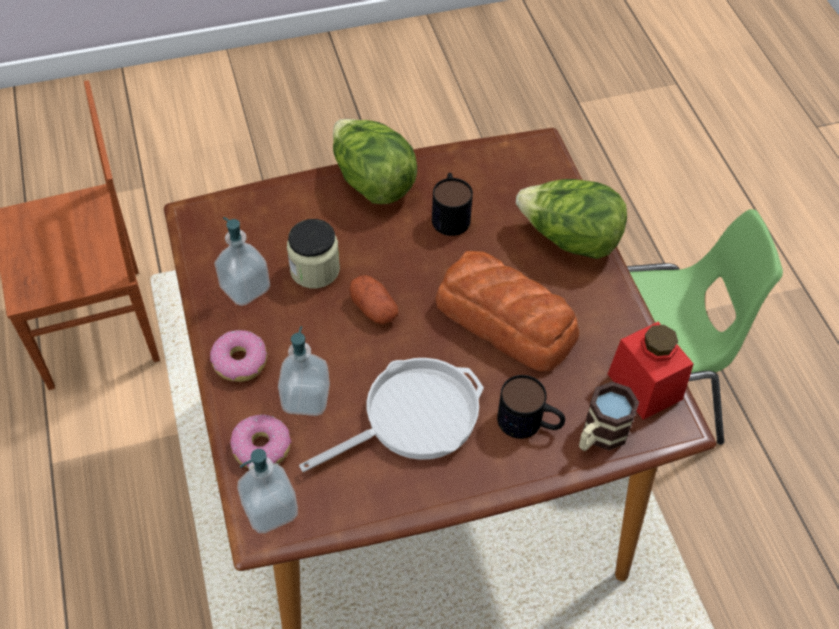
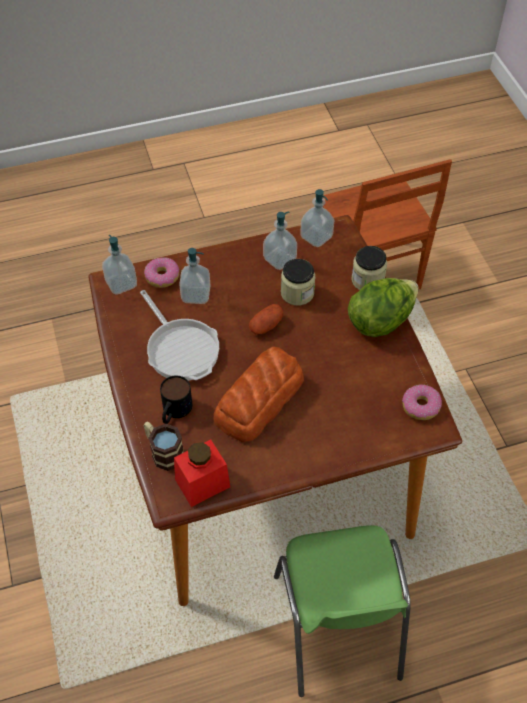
camera: 90 degrees right, 0 degrees up
donut [210,330,267,382] -> donut moved to [402,385,442,420]
mug [432,173,473,236] -> none
lettuce [516,179,627,259] -> none
none -> soap dispenser [300,189,335,247]
none -> jar [351,246,387,290]

